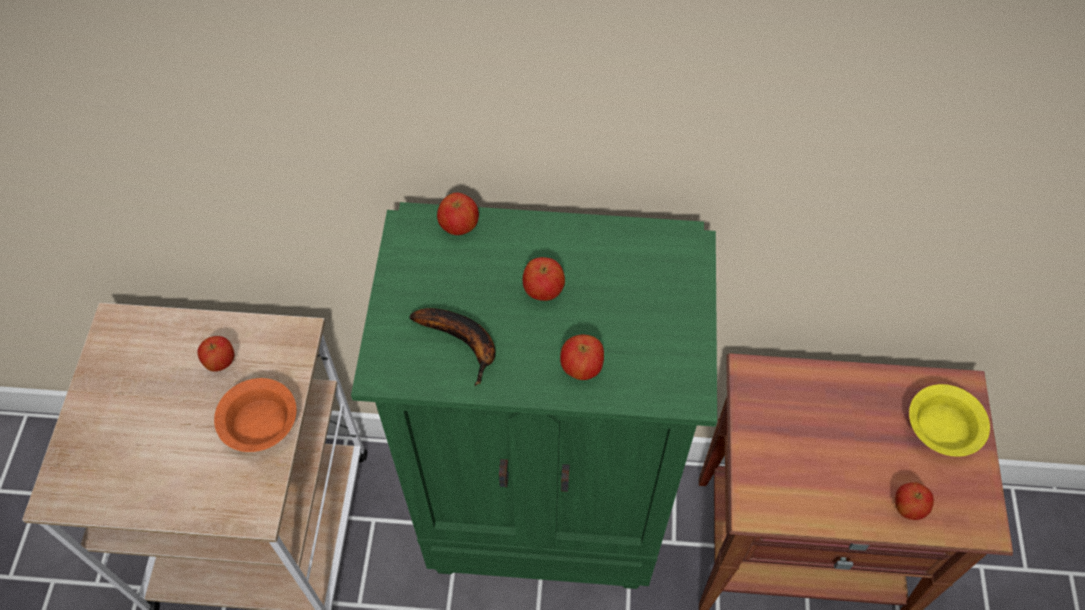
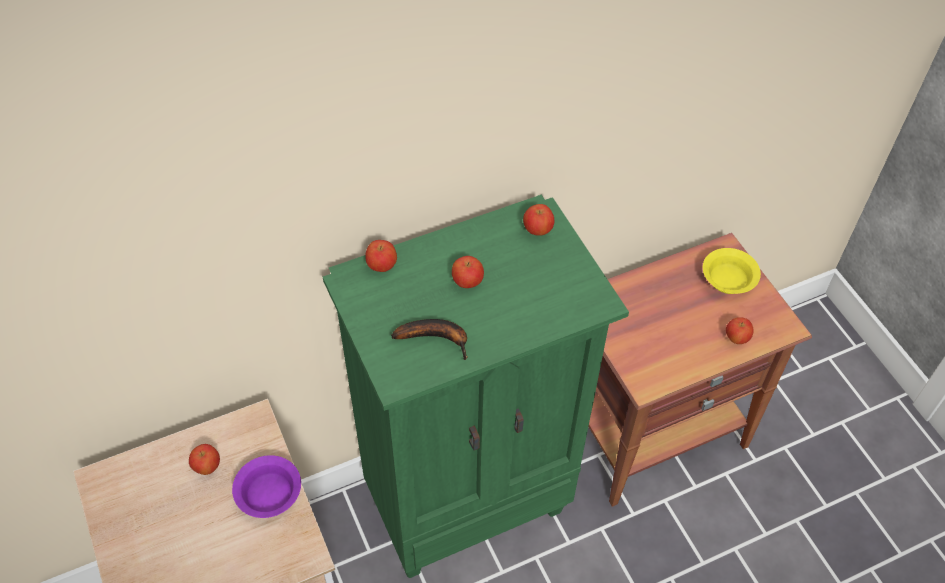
camera: 30 degrees left, 5 degrees down
orange bowl [214,378,296,452] -> purple bowl [232,455,301,518]
apple [560,335,604,380] -> apple moved to [523,204,554,236]

